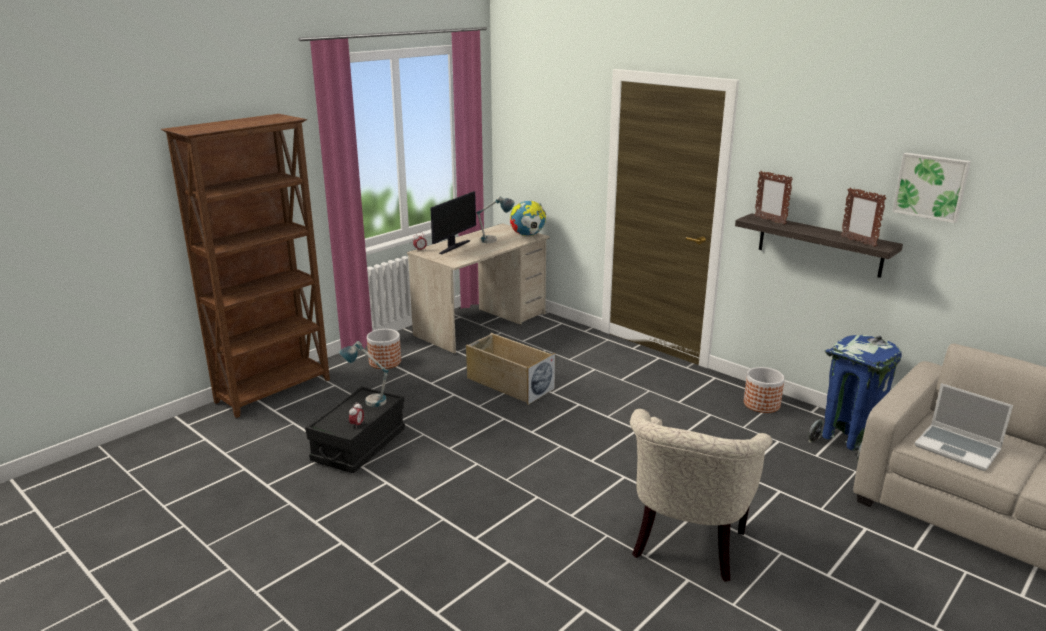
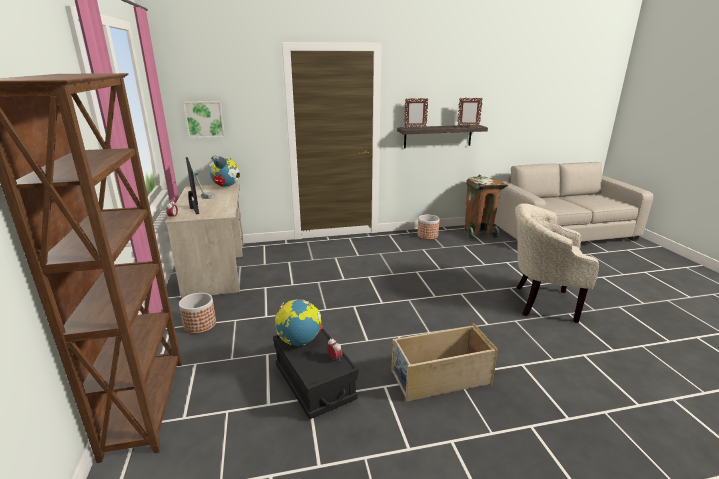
camera: 55 degrees left, 0 degrees up
table lamp [339,341,388,407] -> globe [275,299,322,346]
beige storage box [466,333,555,405] -> beige storage box moved to [391,323,498,402]
beige armchair [630,409,773,582] -> beige armchair turned 135 degrees clockwise [515,203,599,323]
blue trash can [808,335,902,462] -> brown trash can [464,174,508,240]
picture [892,153,971,223] -> picture moved to [183,101,225,138]
laptop [914,383,1013,471] -> none

